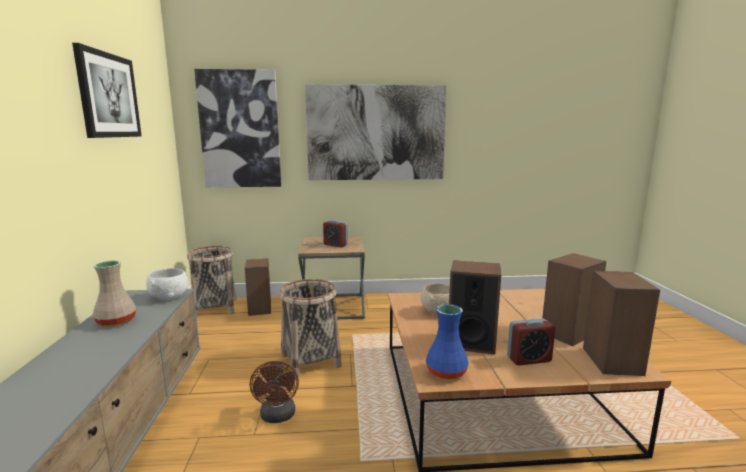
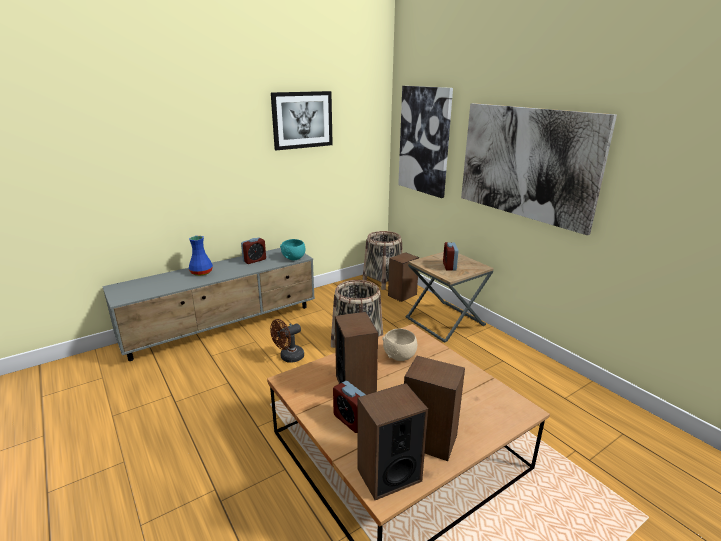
camera: 60 degrees right, 10 degrees up
beige vase [93,261,137,327] -> alarm clock [241,238,266,264]
white bowl [146,268,188,300] -> turquoise bowl [280,239,306,261]
blue vase [426,304,469,380] -> blue vase moved to [189,236,213,276]

